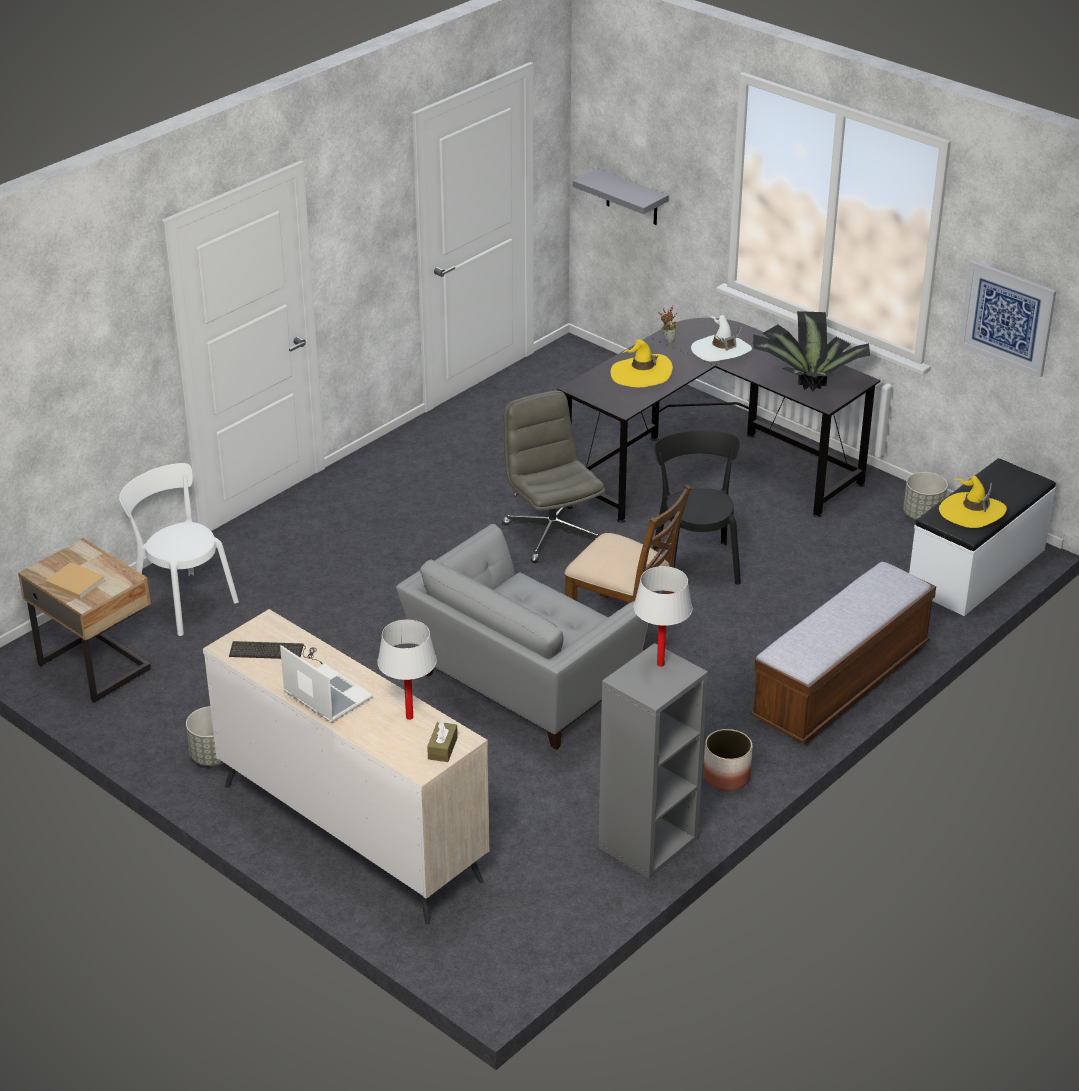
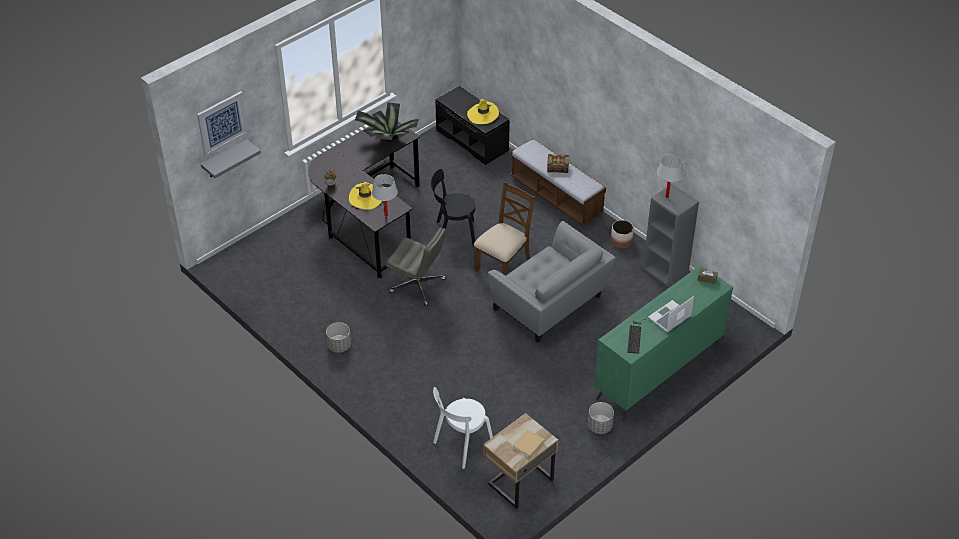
camera: 85 degrees left, 10 degrees up
beige dresser [203,609,489,924] -> green dresser [594,265,733,421]
white table lamp [377,619,437,720] -> white table lamp moved to [372,174,398,217]
grey office chair [502,390,605,563] -> grey office chair turned 135 degrees counterclockwise [386,227,446,306]
white hat [691,315,752,362] -> none
grey planter [903,472,948,520] -> grey planter moved to [326,322,351,353]
white bench [909,458,1056,616] -> black bench [435,86,510,165]
picture [958,260,1056,378] -> picture moved to [197,91,248,156]
none -> book [547,154,569,173]

